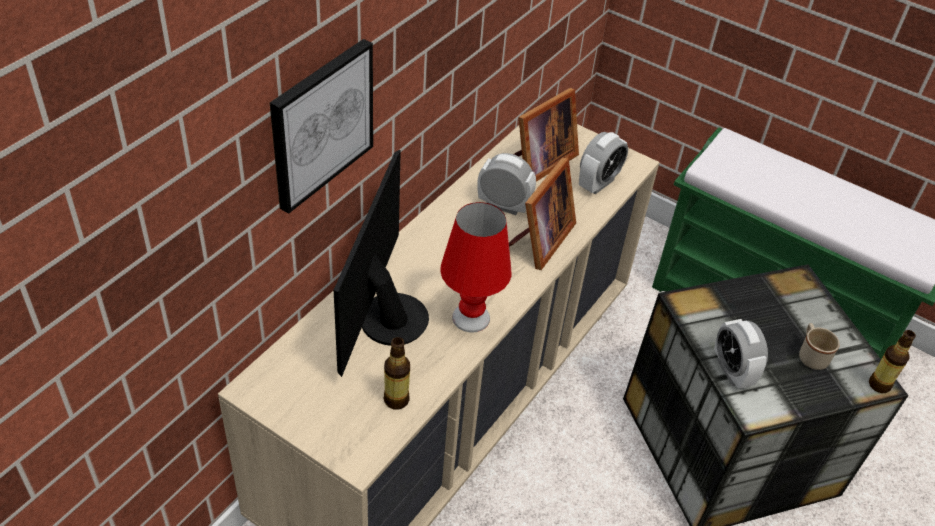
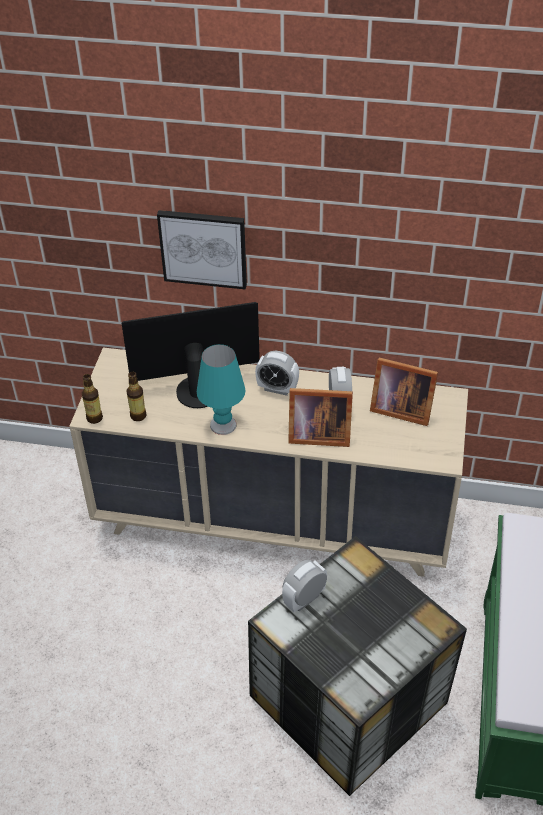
camera: 70 degrees right, 0 degrees up
red table lamp [440,202,511,333] -> turquoise table lamp [197,344,246,435]
alarm clock [579,132,628,194] -> alarm clock moved to [255,351,299,396]
beige mug [799,323,840,370] -> none
bottle [869,330,916,393] -> bottle moved to [82,374,103,424]

